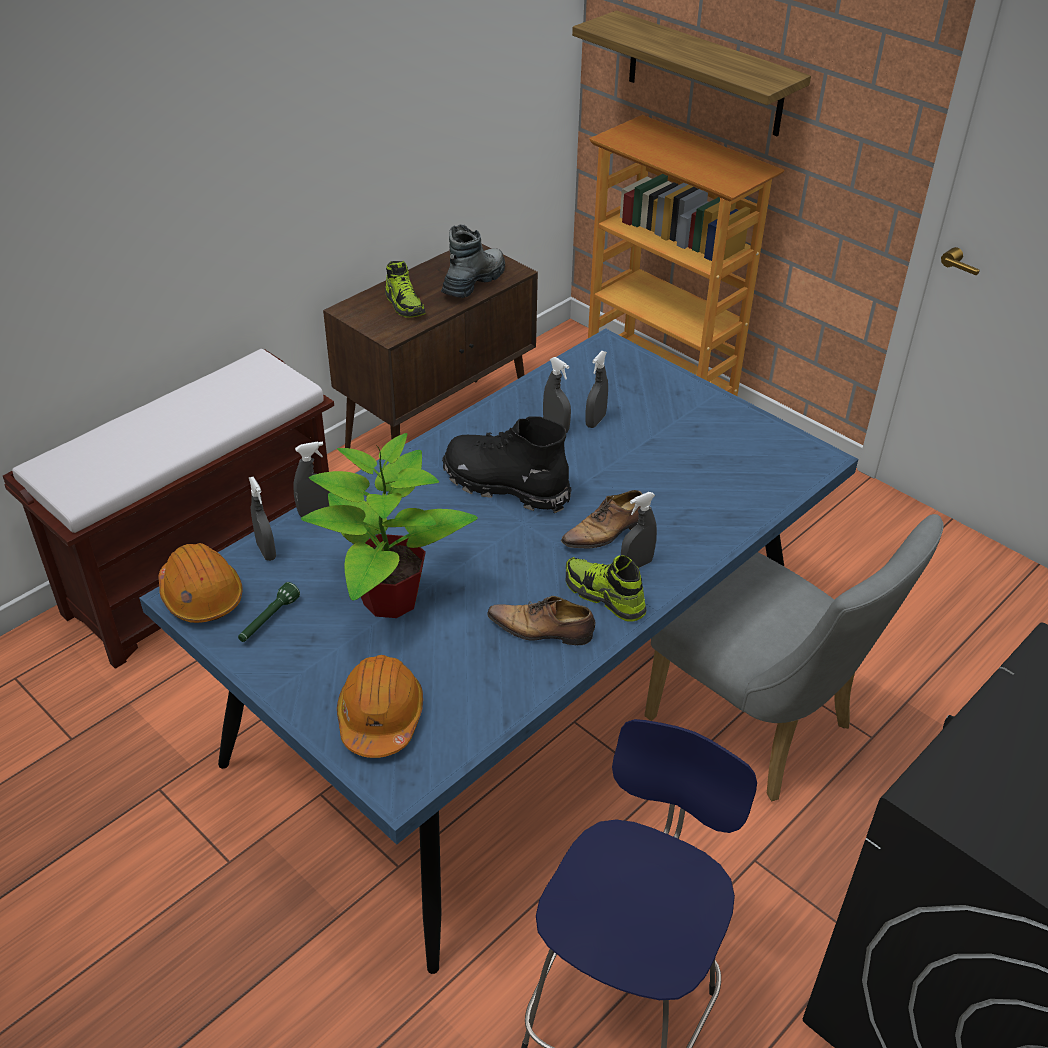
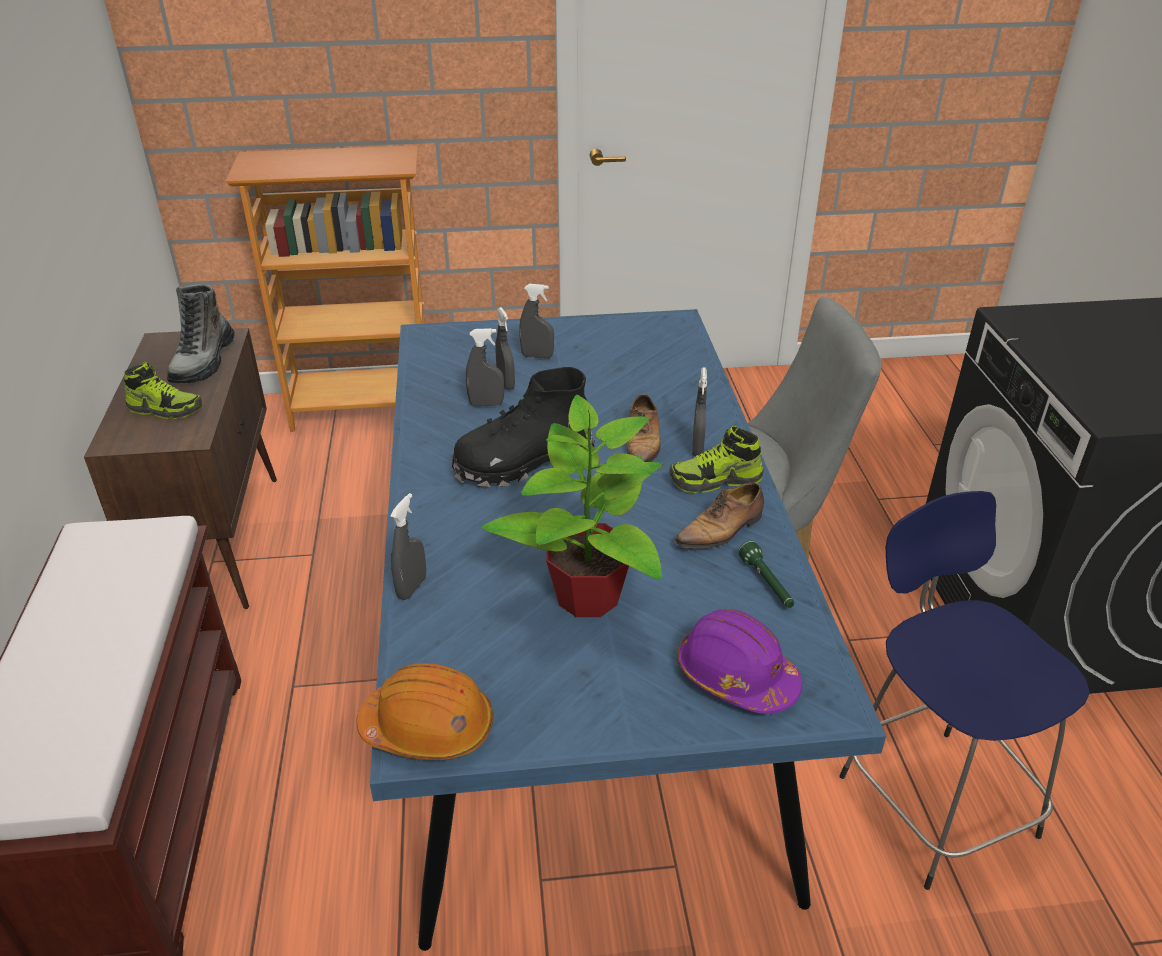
camera: 50 degrees left, 5 degrees down
green flashlight [238,582,300,642] -> green flashlight moved to [738,541,794,608]
grey spray bottle [249,477,276,561] -> grey spray bottle moved to [519,284,554,359]
orange hard hat [337,655,423,758] -> purple hard hat [677,609,802,714]
boot [441,224,505,298] -> boot turned 150 degrees counterclockwise [167,284,235,383]
shelf [572,10,811,136] -> none

